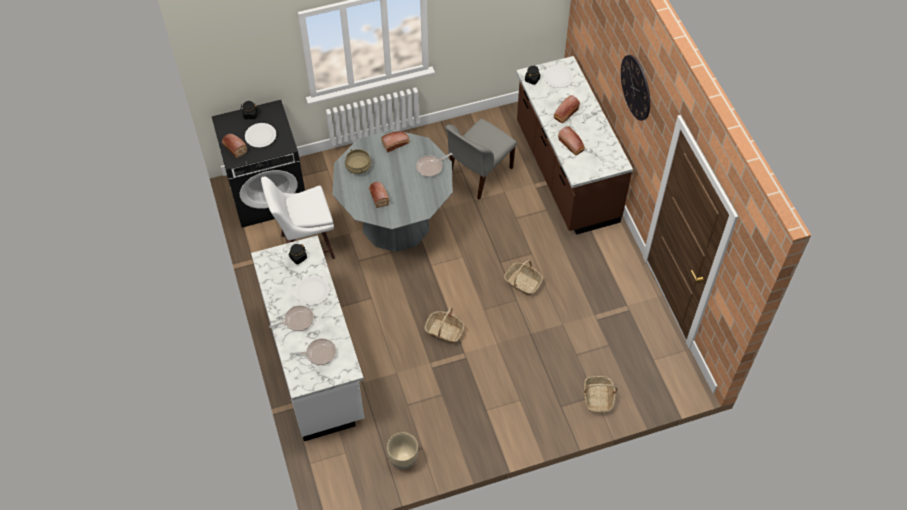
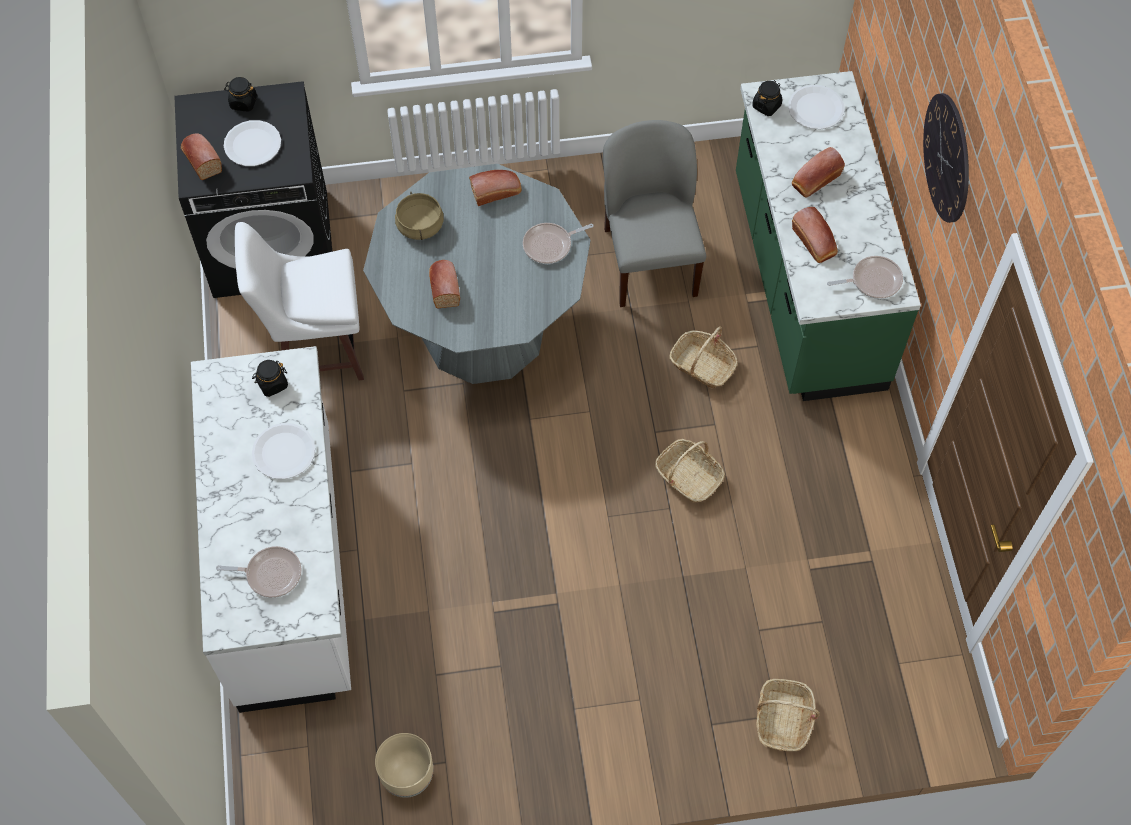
camera: 10 degrees right, 5 degrees up
frying pan [269,305,314,331] -> frying pan moved to [827,256,903,299]
basket [425,307,464,343] -> basket moved to [669,326,738,388]
grey chair [445,119,517,200] -> grey chair turned 120 degrees clockwise [603,120,706,307]
brown counter [516,56,633,235] -> green counter [736,71,921,401]

